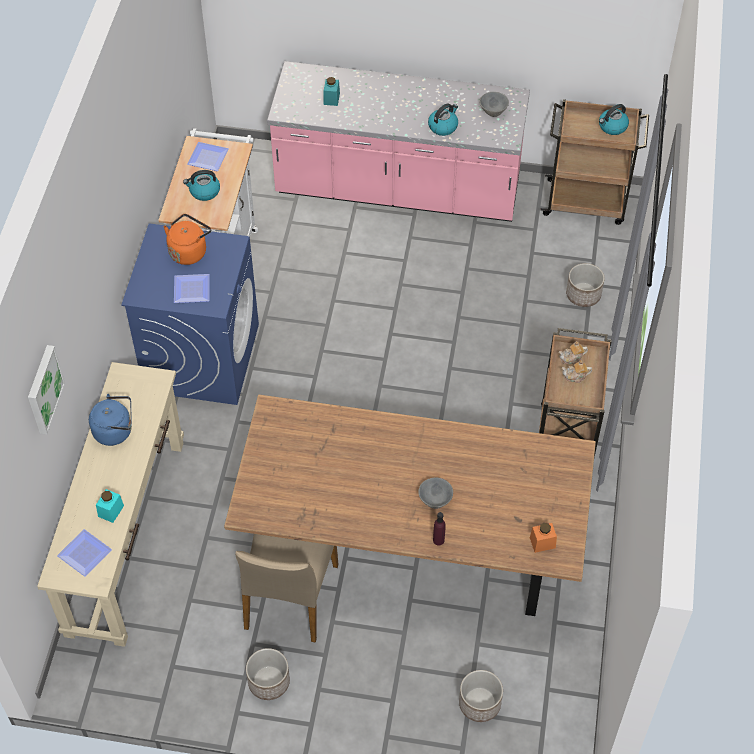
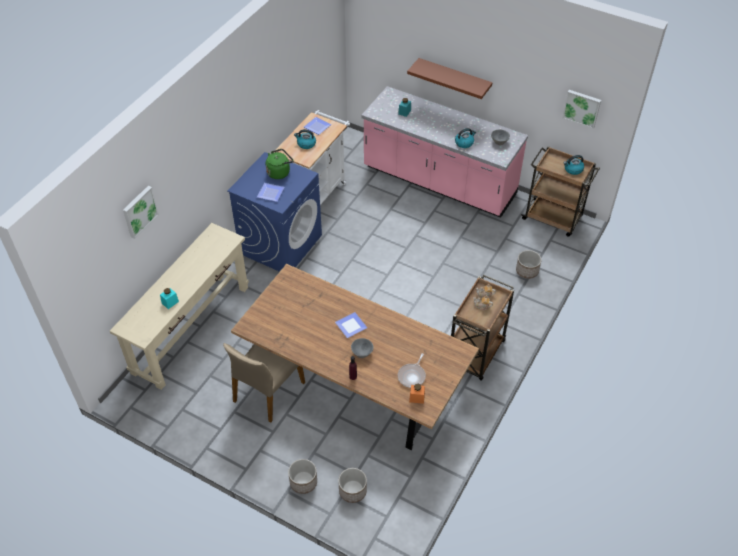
camera: 20 degrees right, 5 degrees down
plate [57,529,112,577] -> plate moved to [335,312,367,338]
blue kettle [89,394,132,446] -> none
orange kettle [163,214,211,265] -> green kettle [266,149,293,179]
planter [246,648,290,700] -> planter moved to [288,459,317,494]
none -> frying pan [398,353,426,388]
none -> brown shelf [407,58,492,99]
none -> picture [562,90,601,129]

